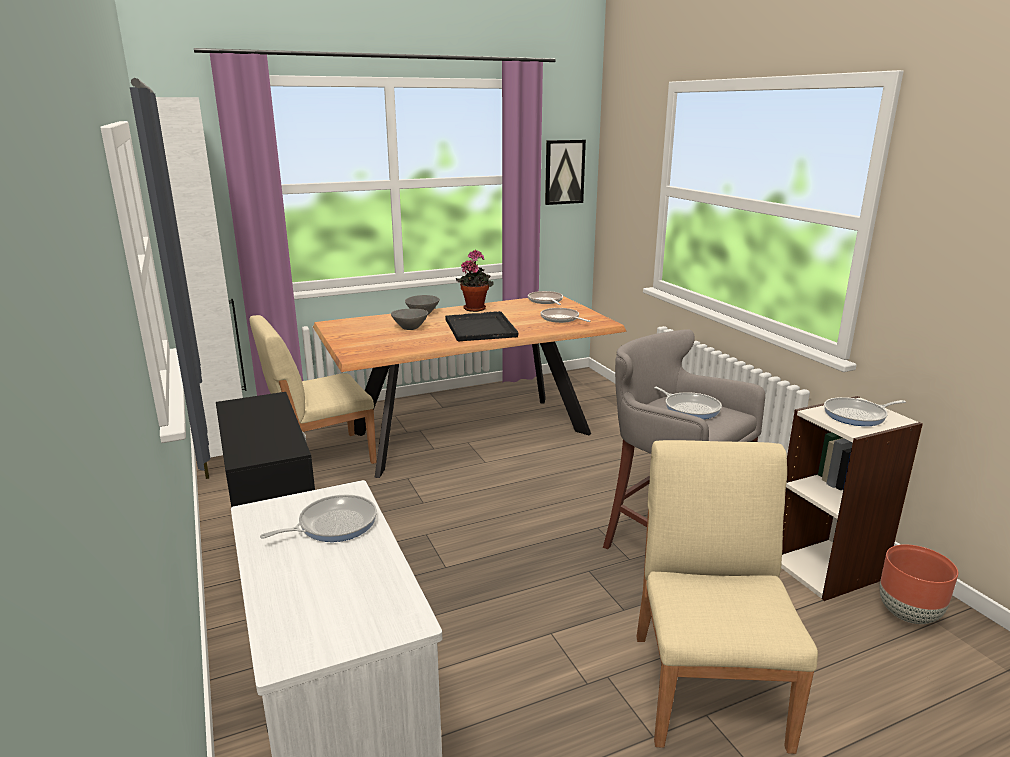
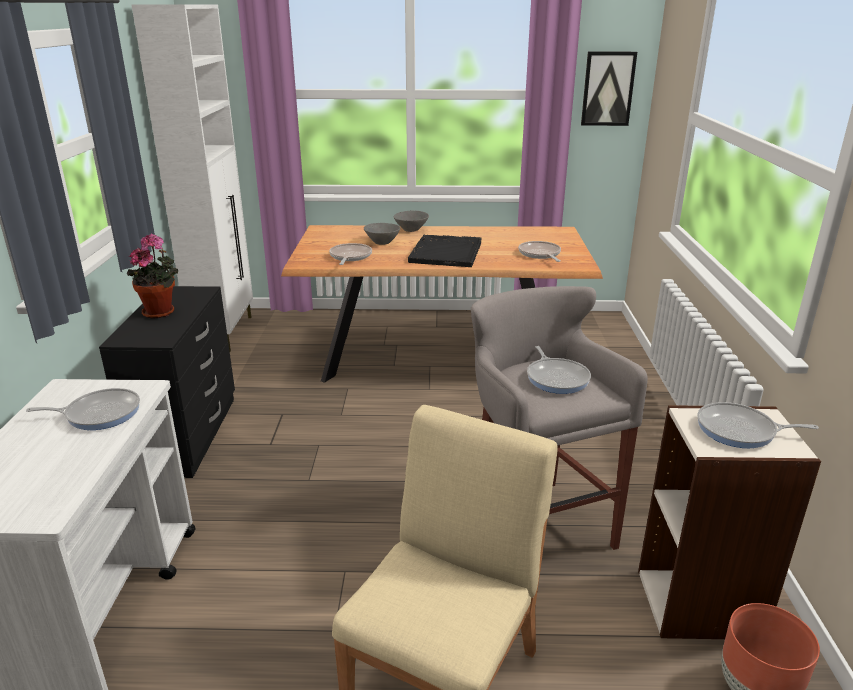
camera: 25 degrees right, 5 degrees up
beige chair [250,315,377,464] -> none
potted plant [456,250,494,312] -> potted plant moved to [127,233,178,319]
frying pan [528,291,563,305] -> frying pan moved to [329,243,372,265]

